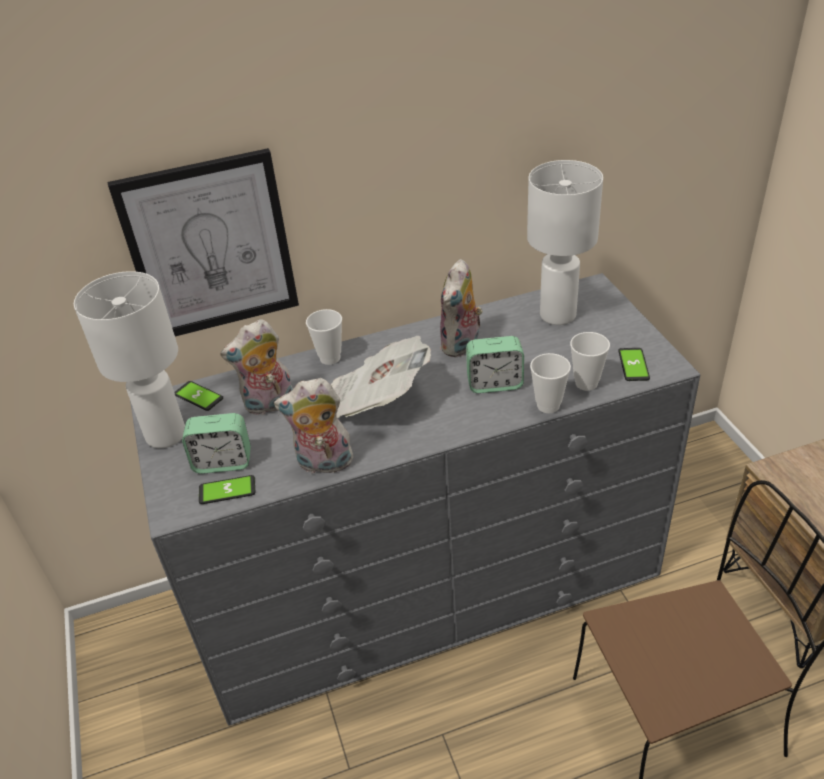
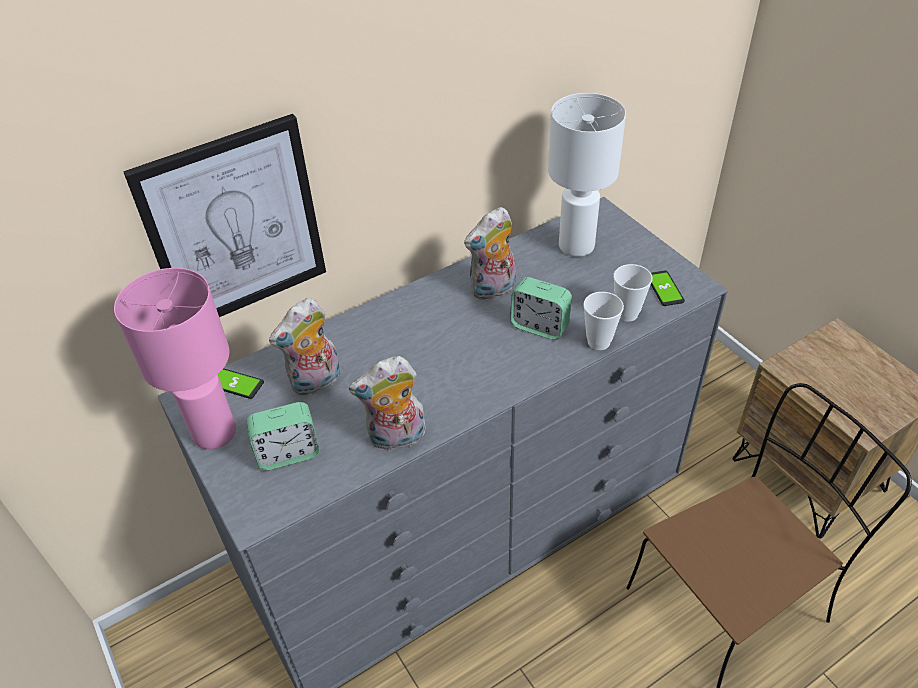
camera: 15 degrees left, 5 degrees up
white table lamp [74,271,185,448] -> pink table lamp [114,268,236,449]
phone [199,475,256,504] -> none
cup [306,309,342,365] -> none
newspaper [331,336,431,418] -> none
plush toy [440,259,483,357] -> plush toy turned 45 degrees clockwise [464,207,516,300]
alarm clock [466,336,524,393] -> alarm clock turned 45 degrees clockwise [510,277,572,340]

